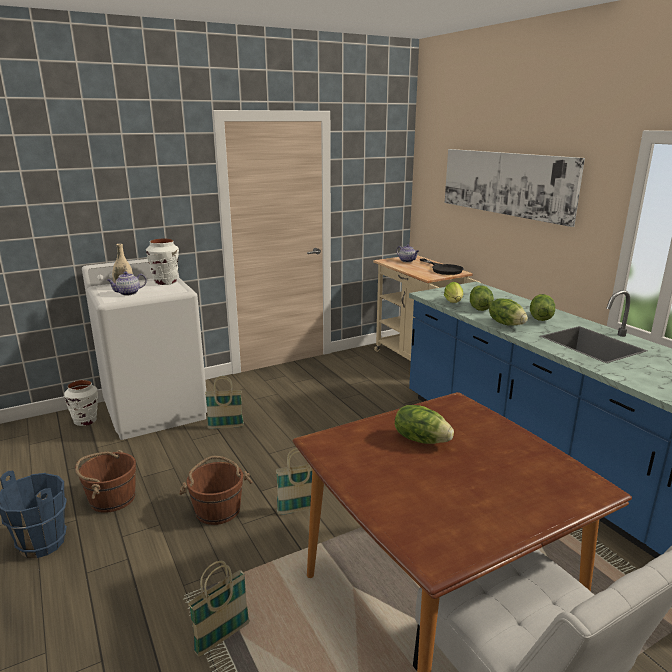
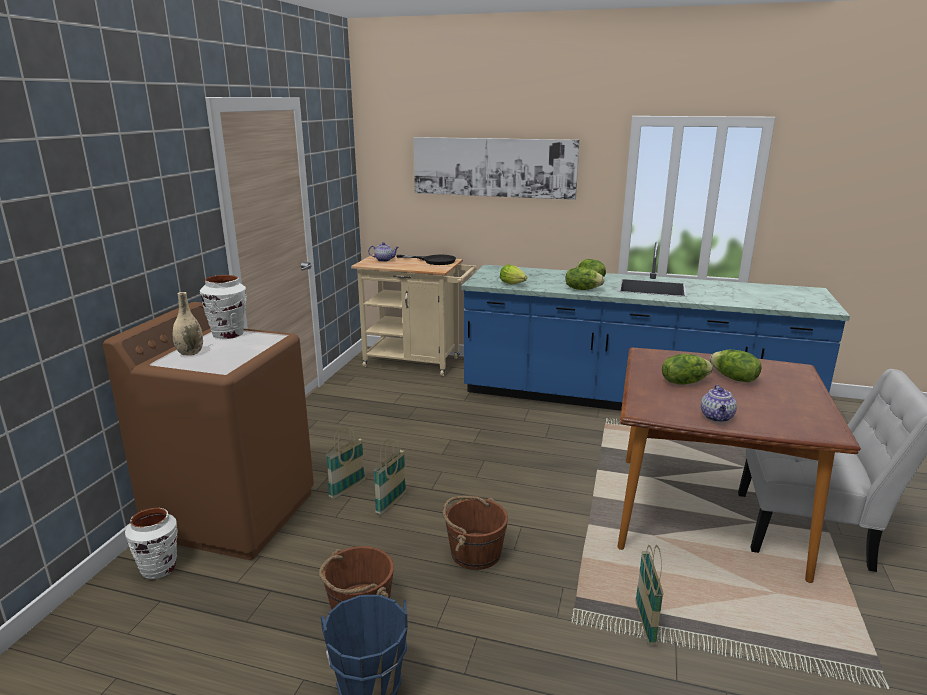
camera: 45 degrees left, 0 degrees up
white washing machine [82,259,207,440] -> brown washing machine [103,302,314,560]
teapot [107,271,147,296] -> teapot moved to [701,385,737,422]
basket [276,448,312,515] -> basket moved to [373,439,406,515]
lettuce [470,285,494,311] -> lettuce moved to [710,350,762,382]

